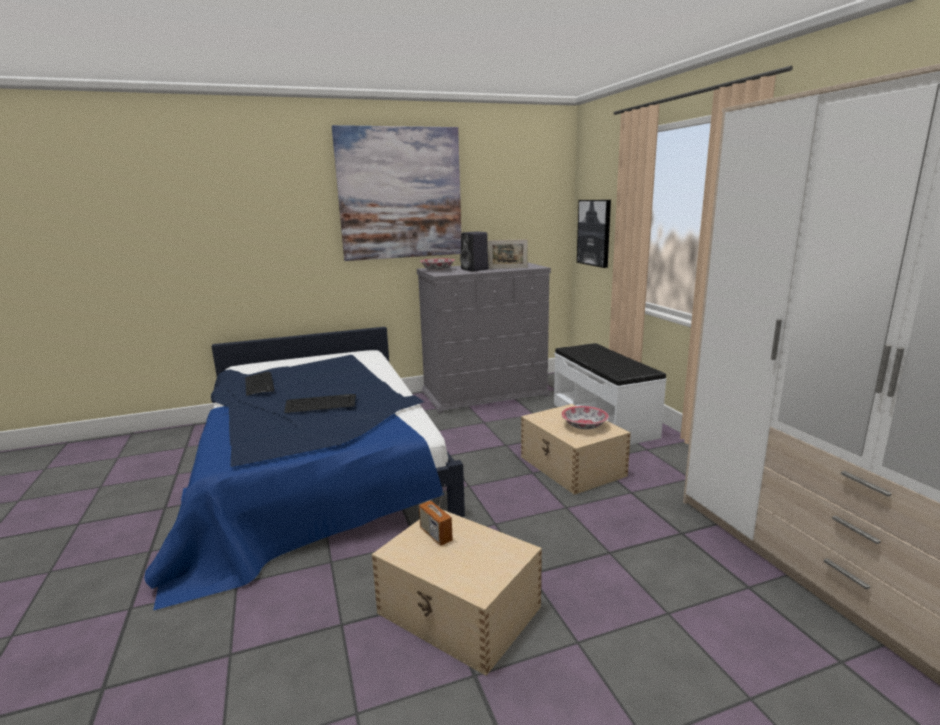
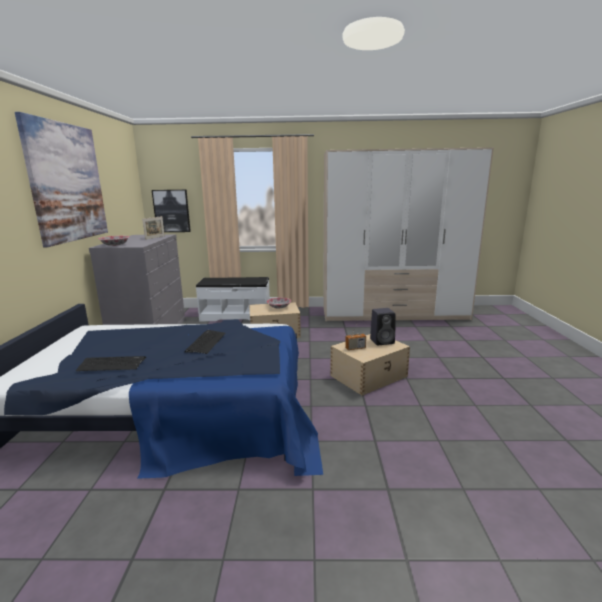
camera: 70 degrees left, 0 degrees up
black speaker [460,232,489,271] -> black speaker moved to [370,308,396,345]

